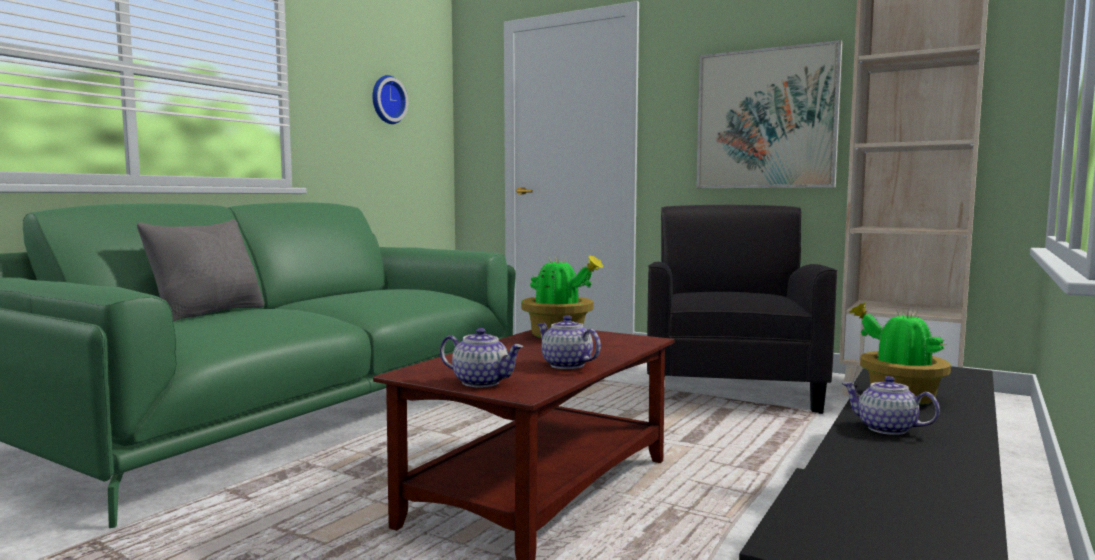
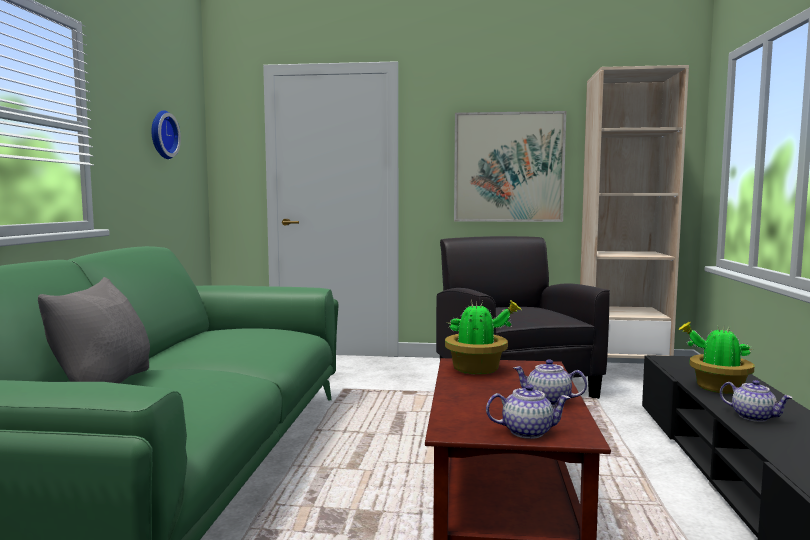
camera: 25 degrees left, 0 degrees up
teapot [842,376,940,435] -> teapot turned 150 degrees counterclockwise [720,380,793,422]

